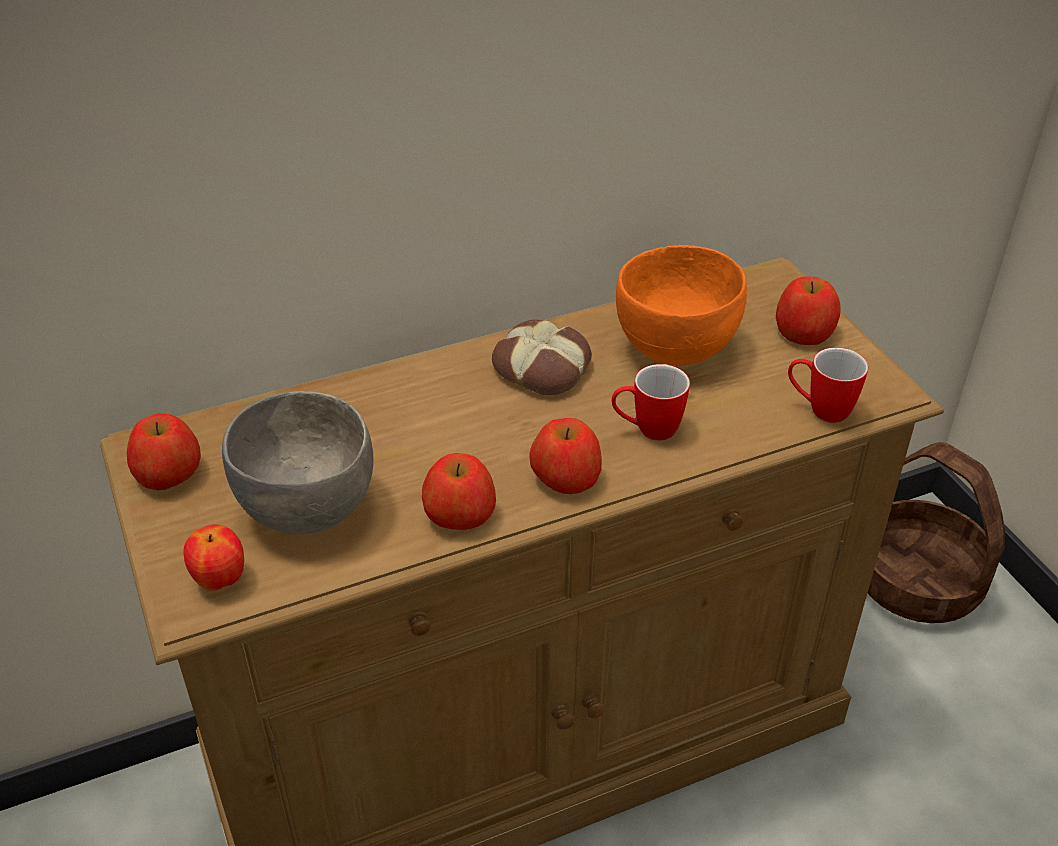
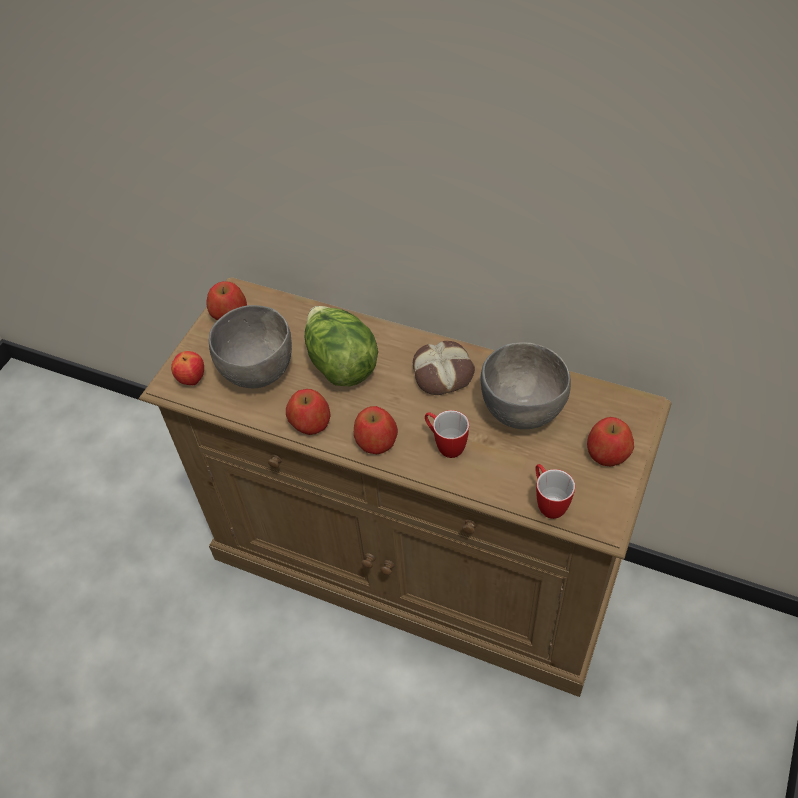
camera: 50 degrees right, 10 degrees up
orange bowl [616,245,747,365] -> grey bowl [481,342,571,429]
basket [868,442,1005,623] -> none
none -> lettuce [305,306,378,386]

